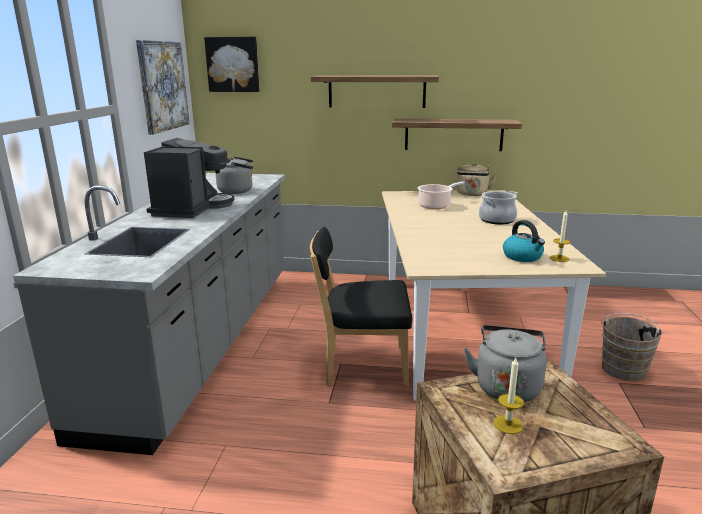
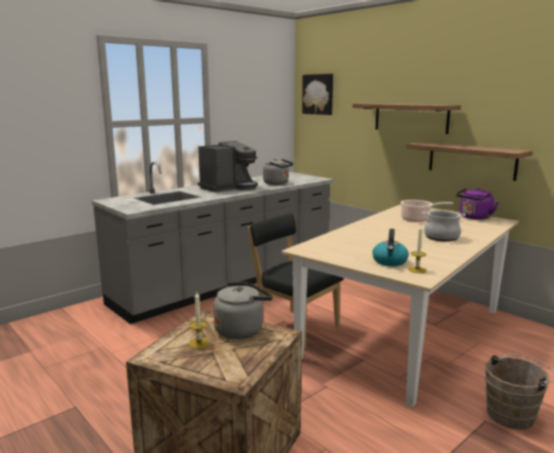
camera: 40 degrees right, 5 degrees down
picture [136,40,189,135] -> none
beige kettle [456,163,497,196] -> purple kettle [456,188,499,220]

